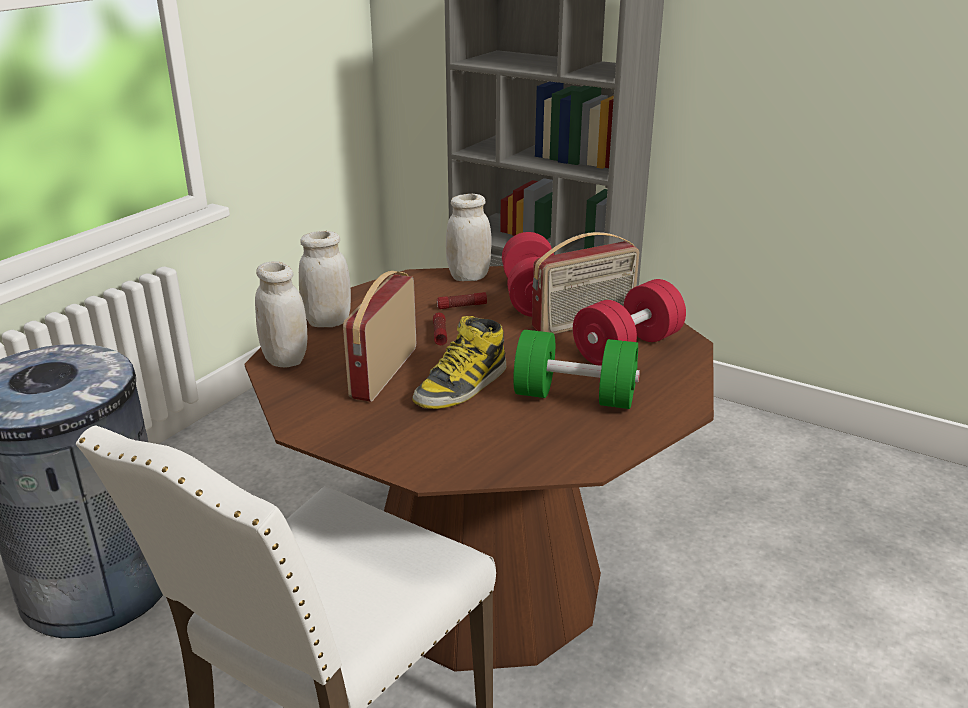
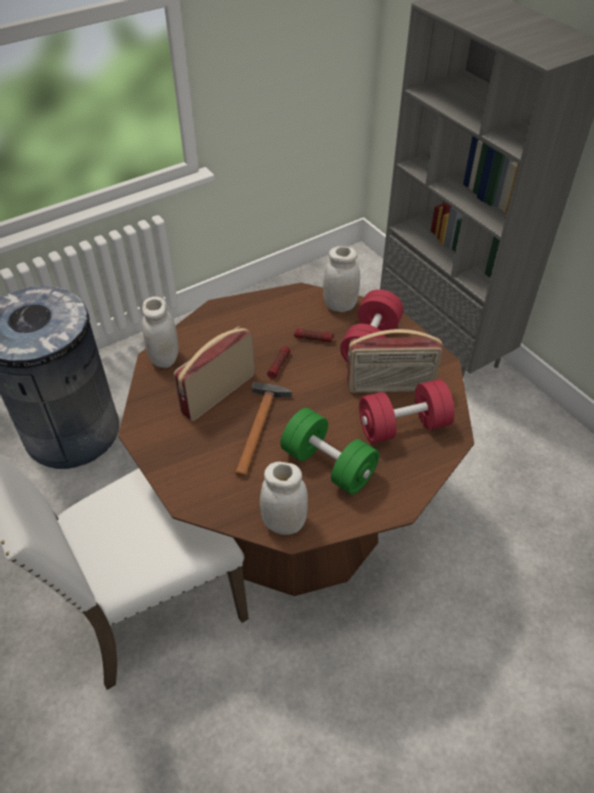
camera: 25 degrees right, 20 degrees up
white jar [299,231,351,327] -> white jar moved to [260,462,308,535]
boot [412,316,506,409] -> hammer [235,382,292,477]

